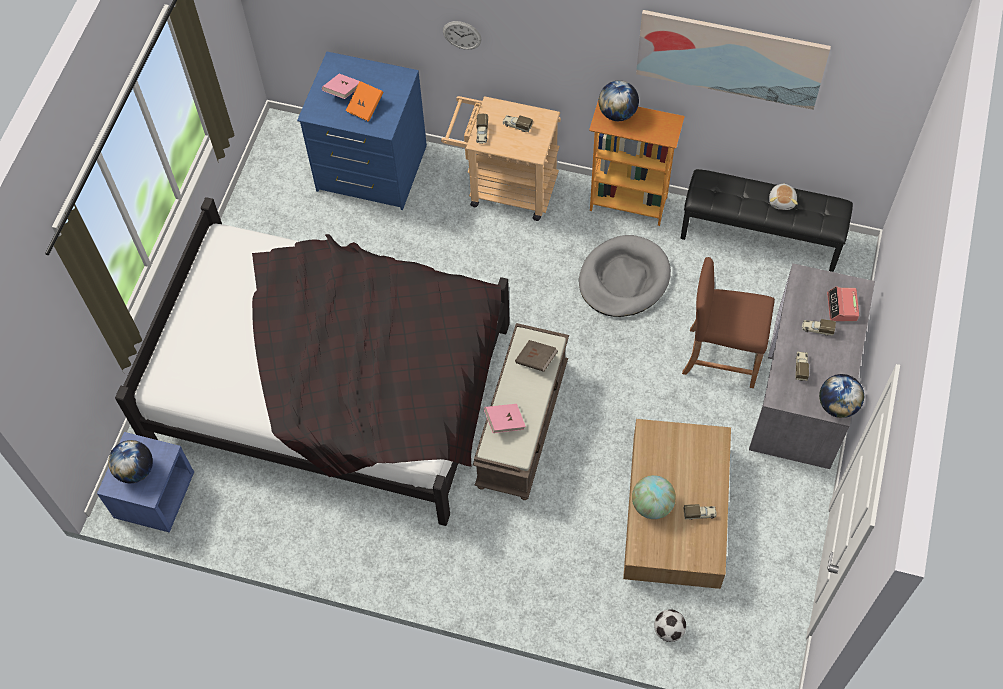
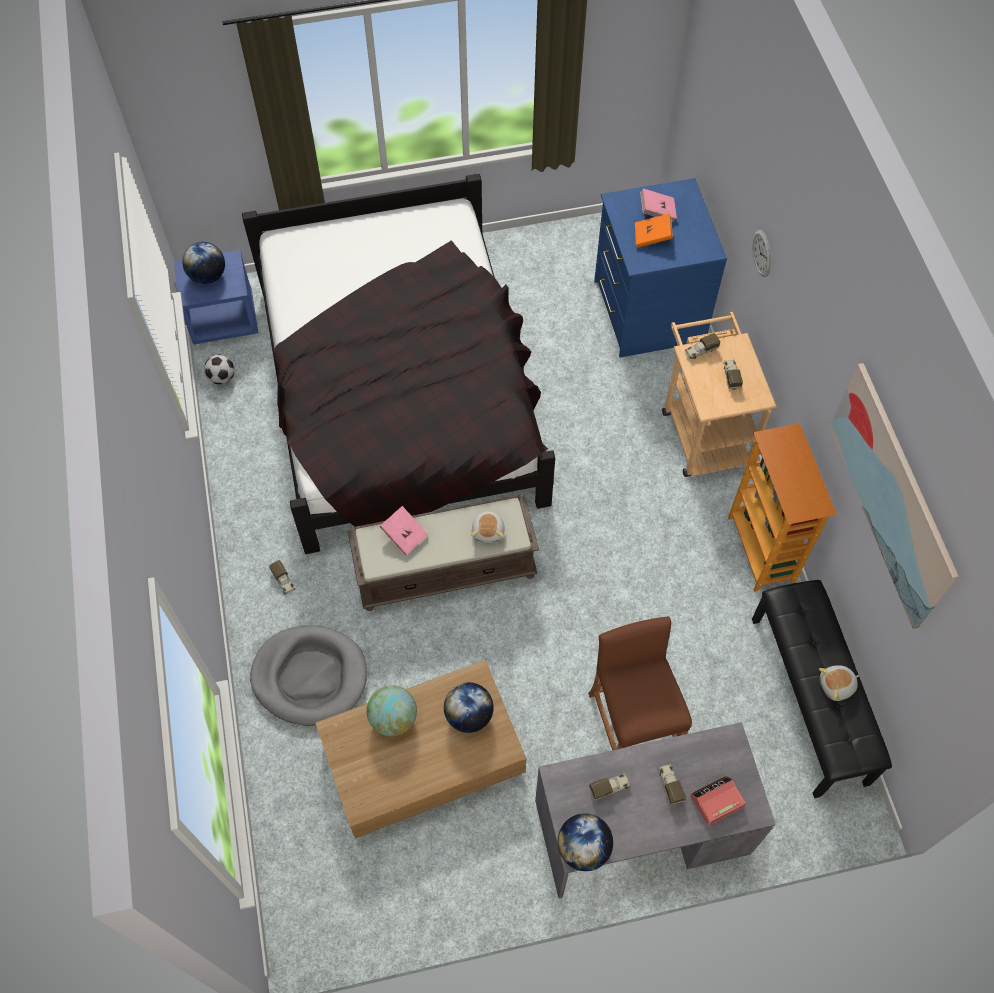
camera: 60 degrees right, 0 degrees up
brown book [515,340,558,372] -> plush toy [471,509,505,543]
grey dog bed [579,235,671,317] -> grey dog bed moved to [250,625,367,726]
globe [599,81,639,121] -> globe moved to [444,682,494,733]
football [654,609,686,642] -> football moved to [204,354,235,384]
toy truck [683,504,717,520] -> toy truck moved to [269,560,295,595]

